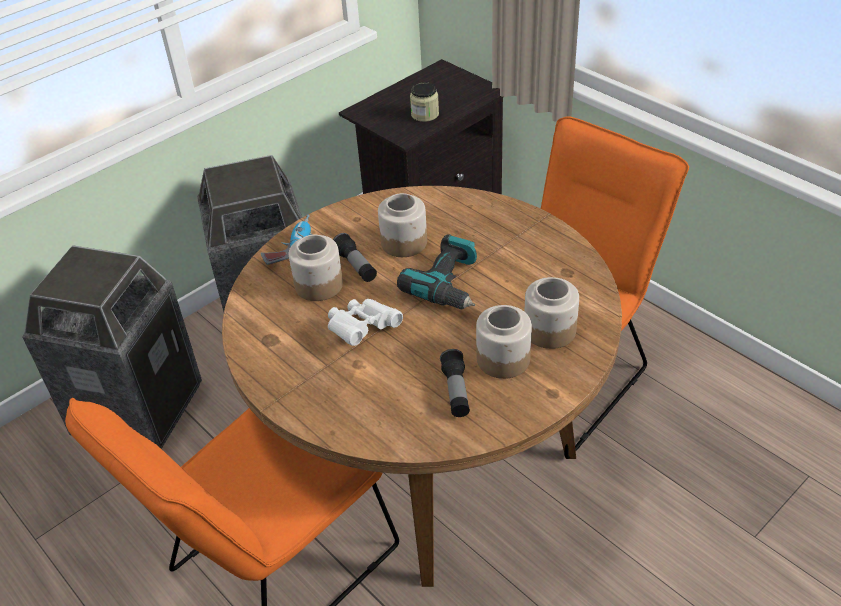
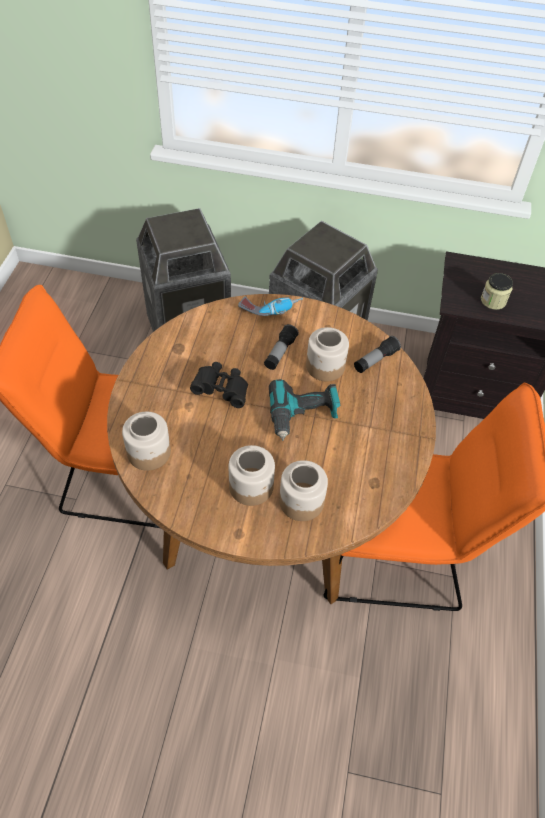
camera: 50 degrees right, 10 degrees up
jar [289,235,343,301] -> jar moved to [122,412,171,471]
white binoculars [328,299,403,346] -> black binoculars [190,362,248,408]
flashlight [440,349,470,417] -> flashlight moved to [354,336,401,373]

